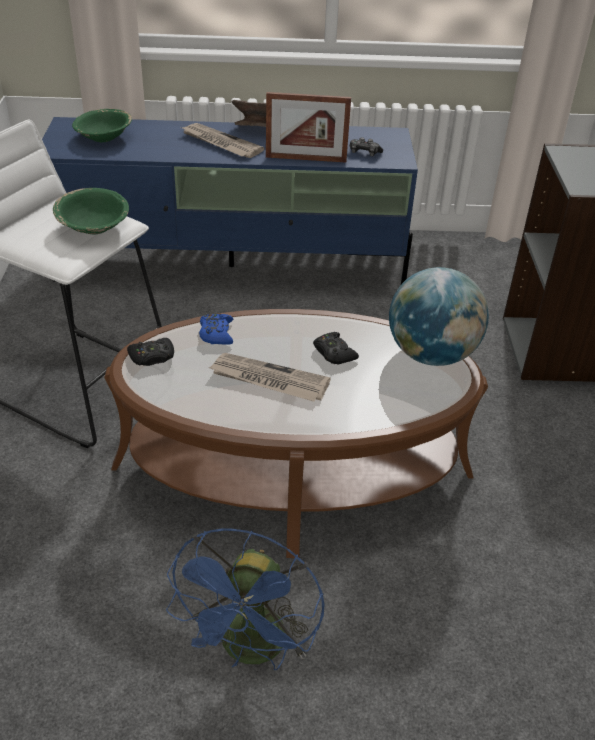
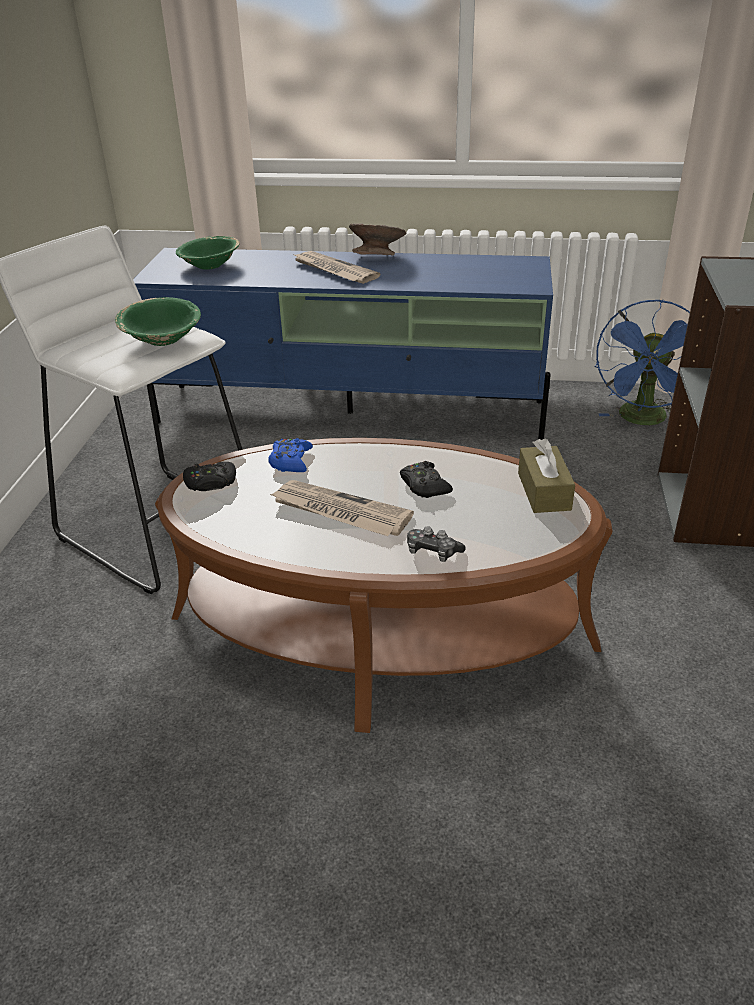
camera: 10 degrees right, 5 degrees down
blue fan [166,529,325,670] -> blue fan moved to [594,300,690,425]
picture frame [266,92,351,162] -> none
game controller [350,137,383,156] -> game controller moved to [407,526,465,562]
globe [389,267,489,366] -> brown tissue box [518,438,575,513]

